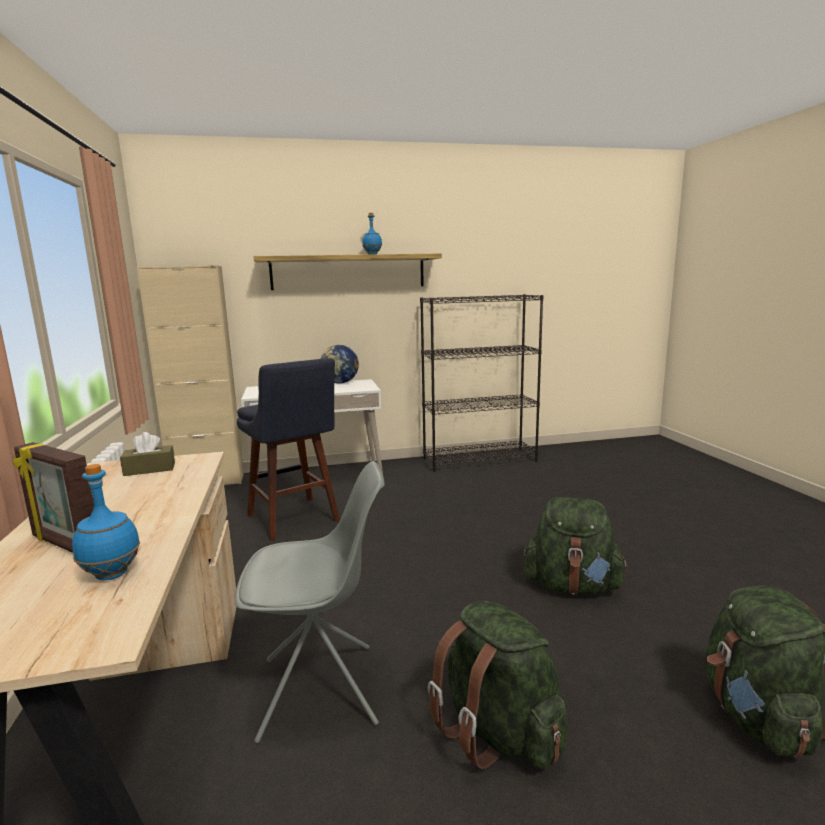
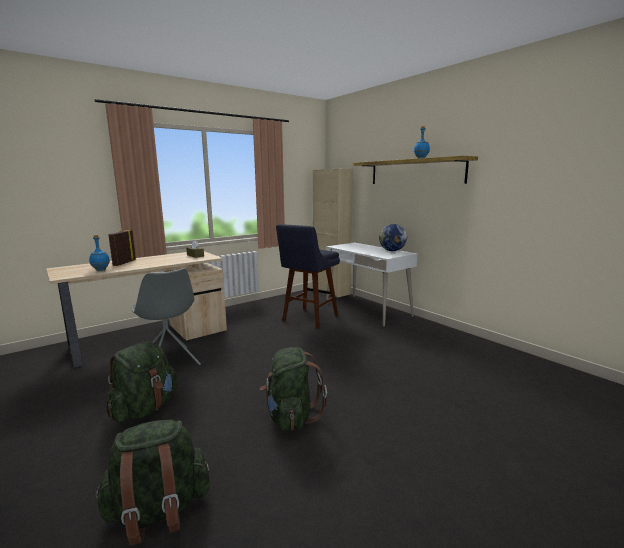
camera: 65 degrees right, 0 degrees up
black bookcase [420,294,543,472] -> none

